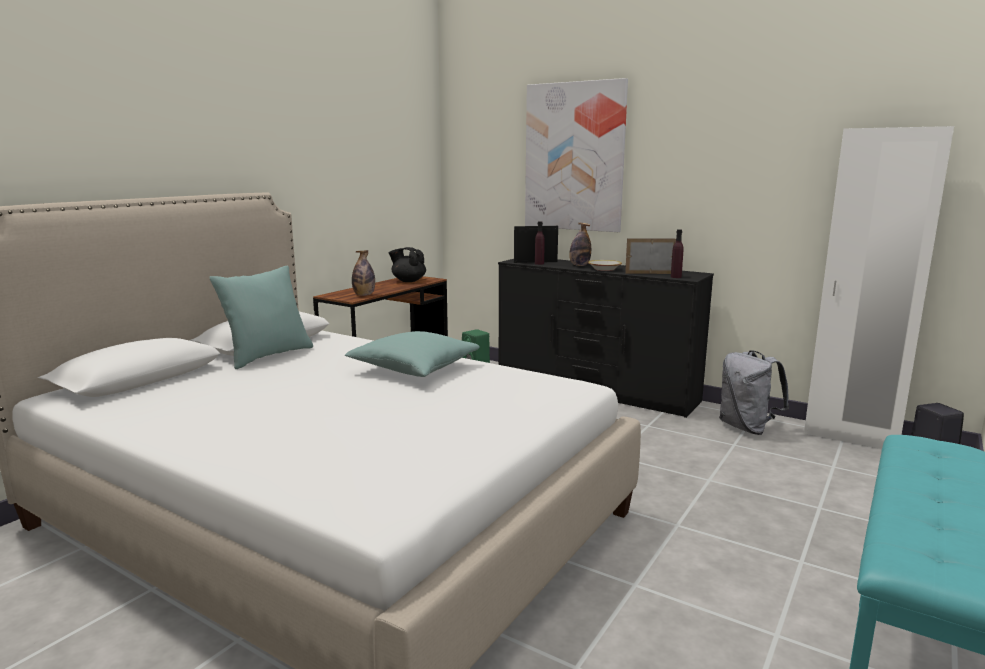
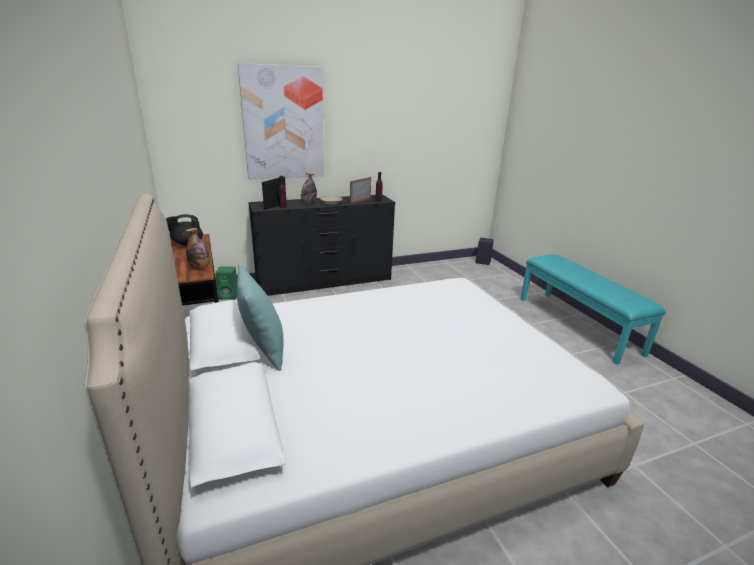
camera: 55 degrees left, 10 degrees up
turquoise pillow [345,331,480,377] -> none
grey backpack [719,350,789,435] -> none
white wardrobe [804,126,954,449] -> none

